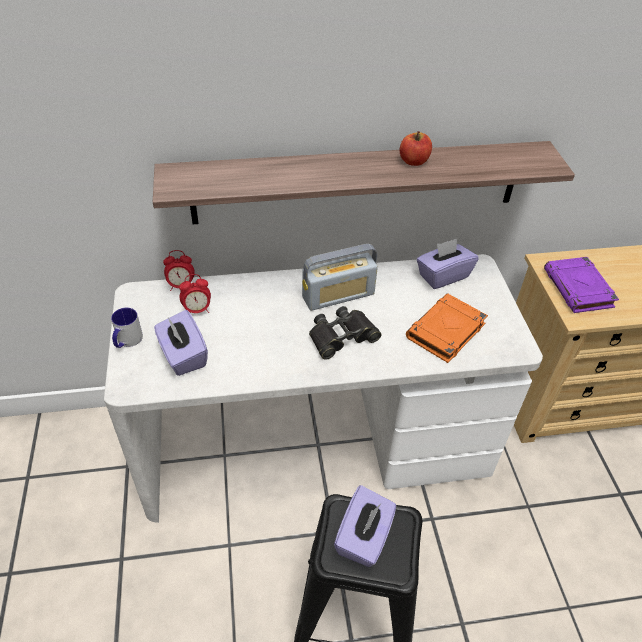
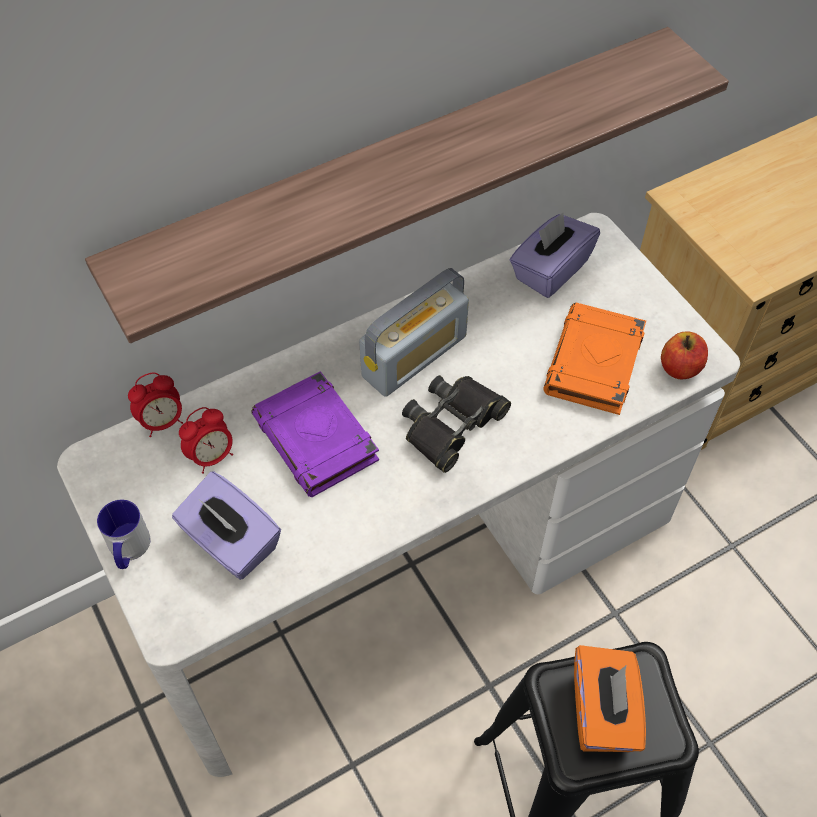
camera: 20 degrees left, 10 degrees up
purple tissue box [334,485,396,567] -> orange tissue box [574,645,646,752]
apple [400,131,432,166] -> apple moved to [661,331,708,379]
purple book [544,257,619,313] -> purple book moved to [251,371,379,497]

